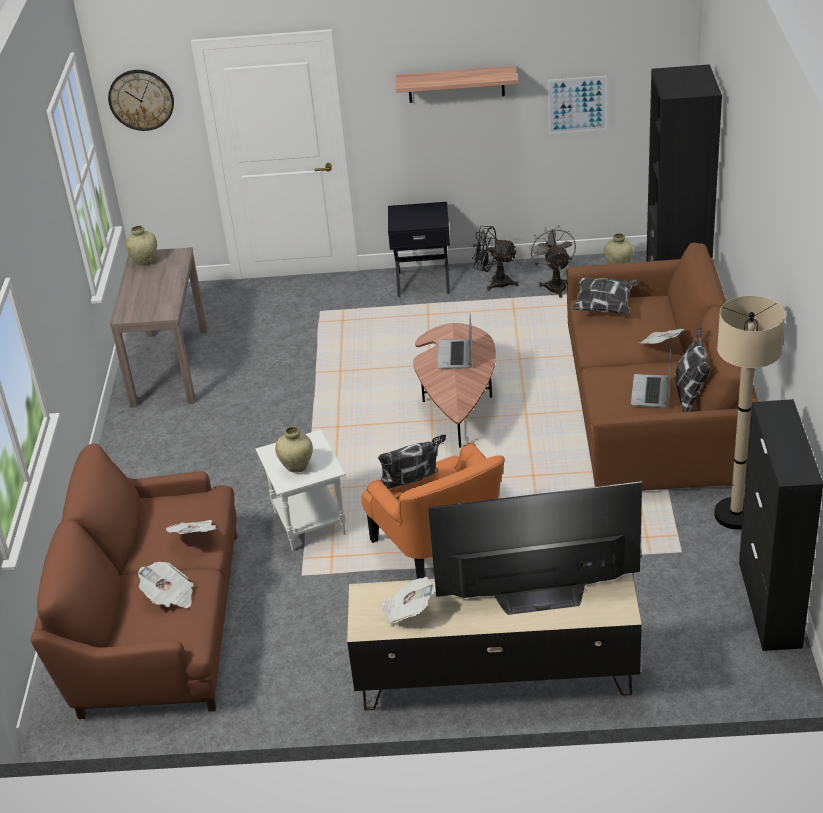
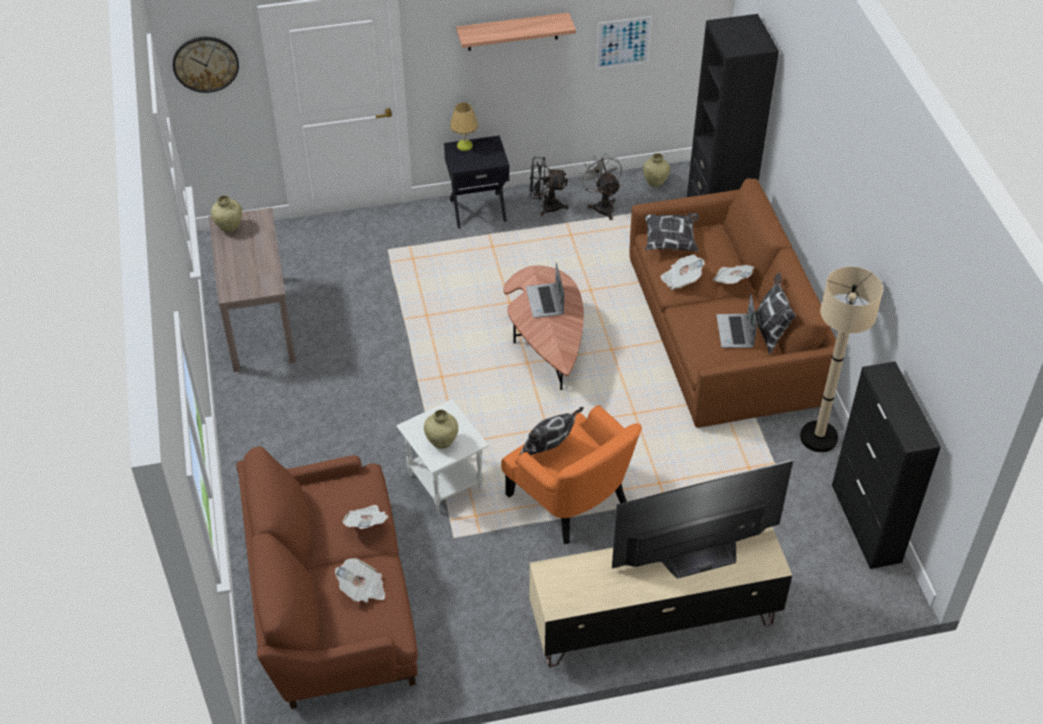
camera: 15 degrees left, 10 degrees up
newspaper [381,577,435,624] -> newspaper moved to [660,255,705,290]
none -> table lamp [450,102,478,151]

